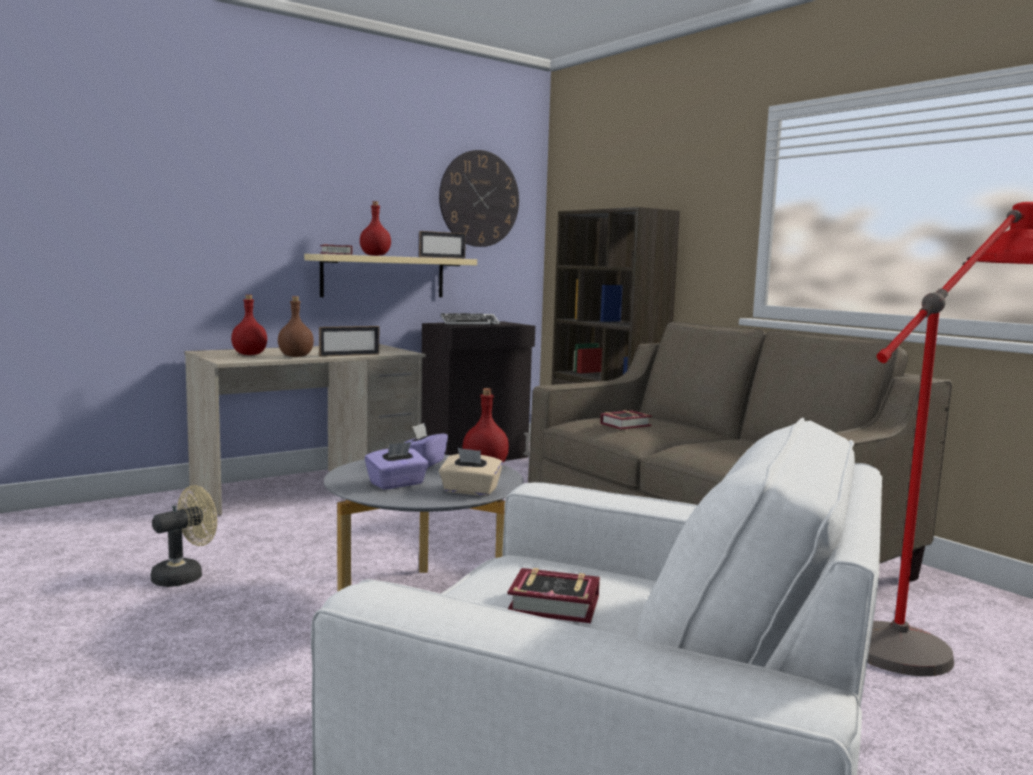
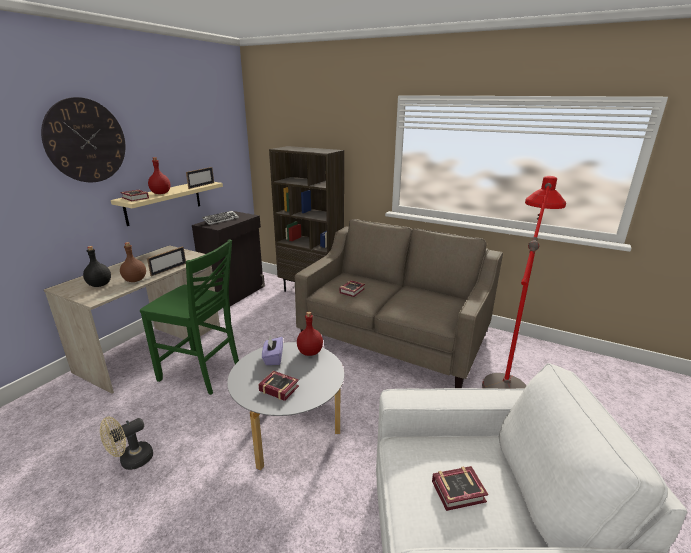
camera: 25 degrees left, 15 degrees up
beige fan [151,485,217,587] -> beige fan turned 150 degrees counterclockwise [100,417,153,470]
red bottle [231,295,267,355] -> black bottle [83,246,111,287]
purple tissue box [365,442,429,490] -> book [258,371,299,401]
wall clock [439,150,519,247] -> wall clock moved to [41,97,126,182]
beige tissue box [439,448,503,496] -> none
none -> green chair [140,239,239,395]

